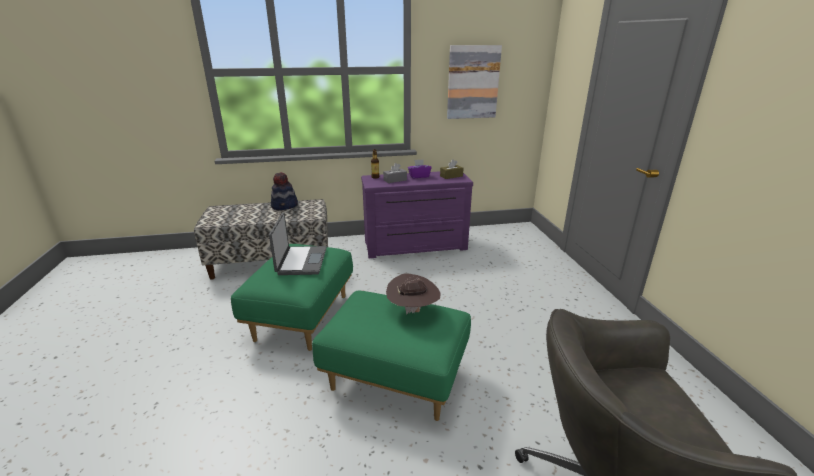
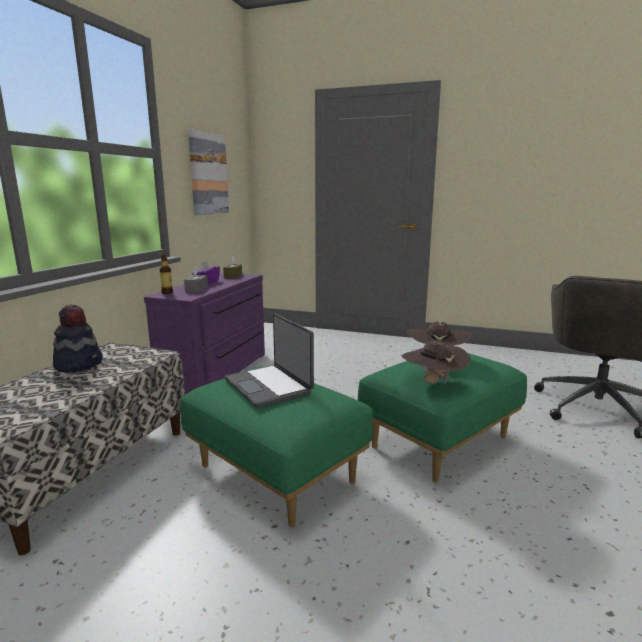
camera: 60 degrees left, 10 degrees down
laptop [269,212,327,275] -> laptop turned 150 degrees counterclockwise [225,314,314,409]
none -> brown hat [401,340,471,384]

